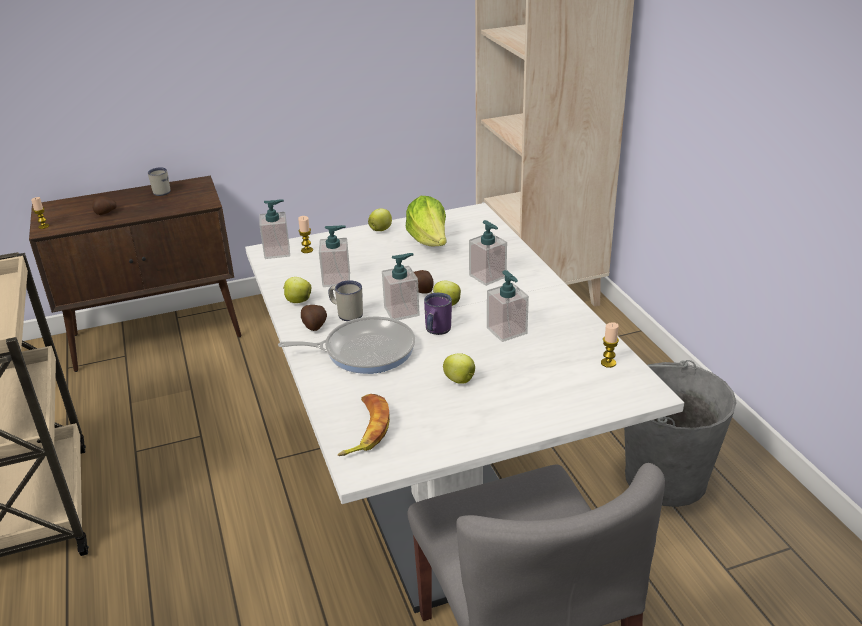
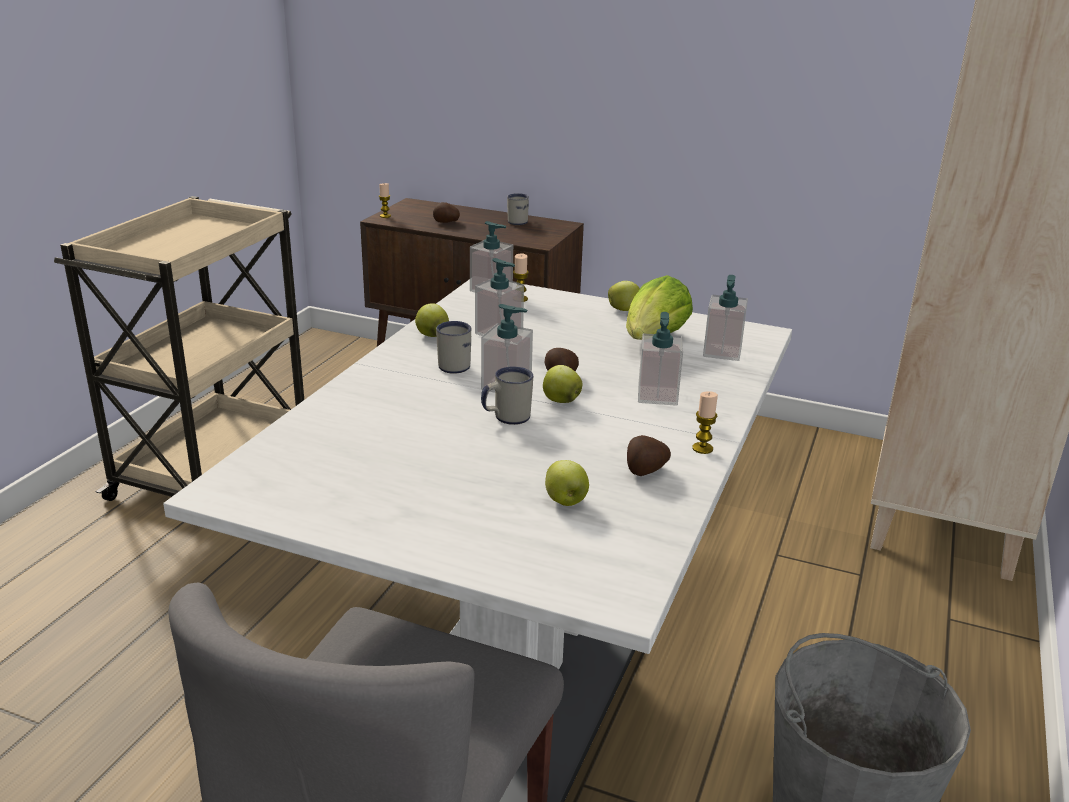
camera: 40 degrees right, 5 degrees down
frying pan [278,316,415,374] -> none
potato [301,305,327,331] -> potato moved to [627,435,671,476]
banana [338,394,390,456] -> none
purple mug [424,293,452,335] -> white mug [481,366,533,425]
apple [443,353,475,384] -> apple moved to [545,460,589,506]
soap dispenser [487,270,529,342] -> soap dispenser moved to [703,275,748,361]
candle [601,322,619,368] -> candle moved to [692,391,718,454]

